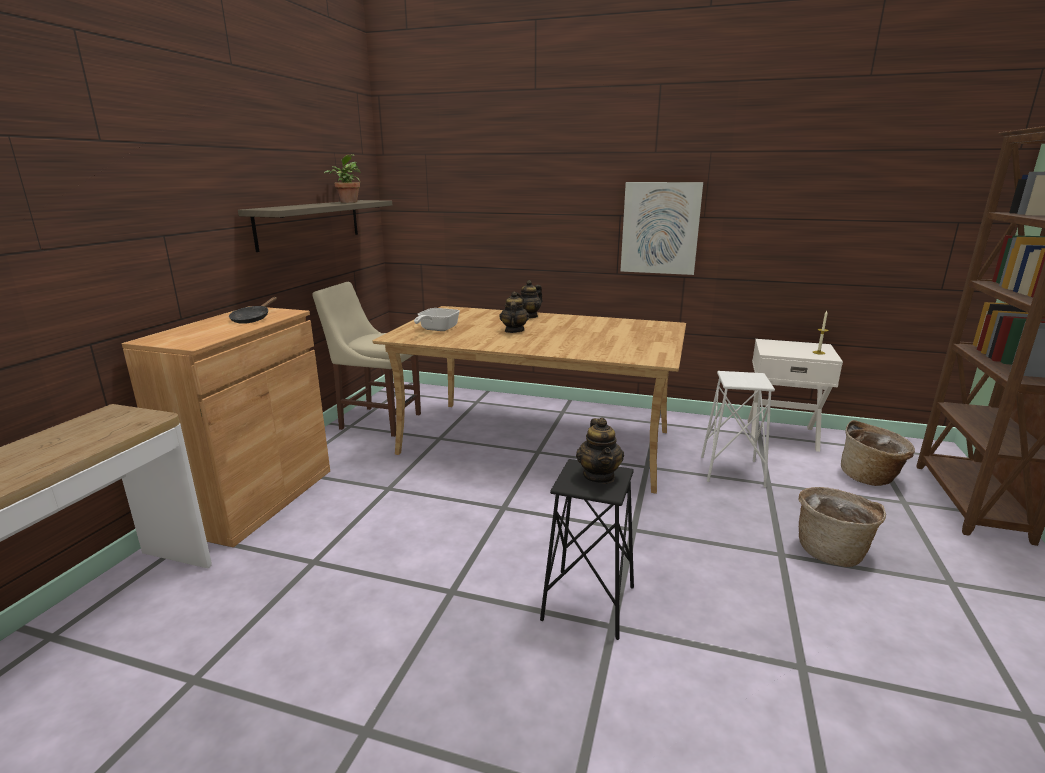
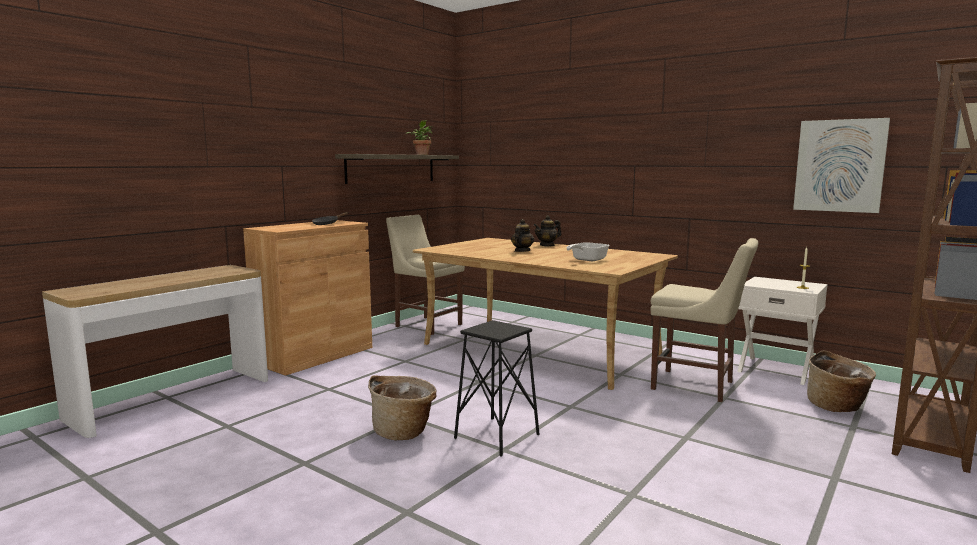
camera: 20 degrees right, 10 degrees down
frying pan [414,308,460,331] -> frying pan moved to [566,242,609,261]
teapot [576,418,624,484] -> none
picture [621,182,703,275] -> picture moved to [793,118,890,213]
white stool [701,371,775,487] -> beige chair [651,238,758,402]
basket [799,487,886,567] -> basket moved to [368,375,436,440]

